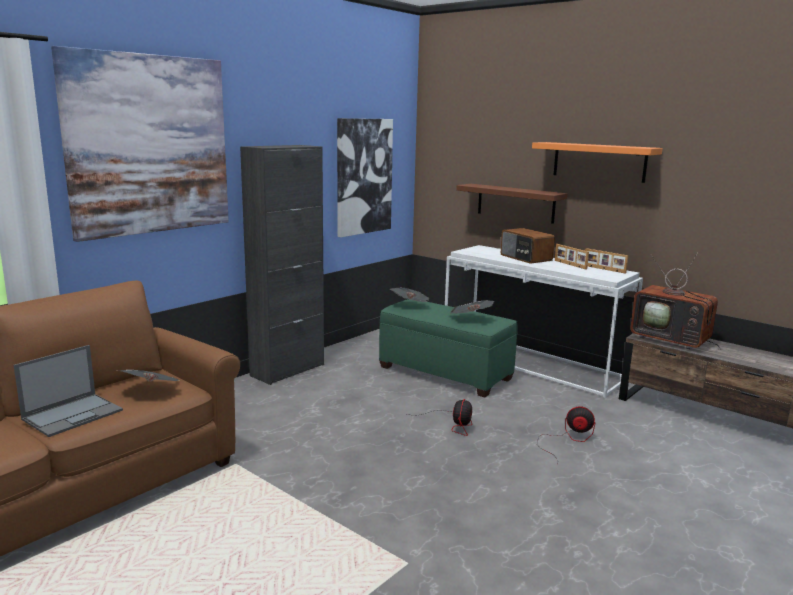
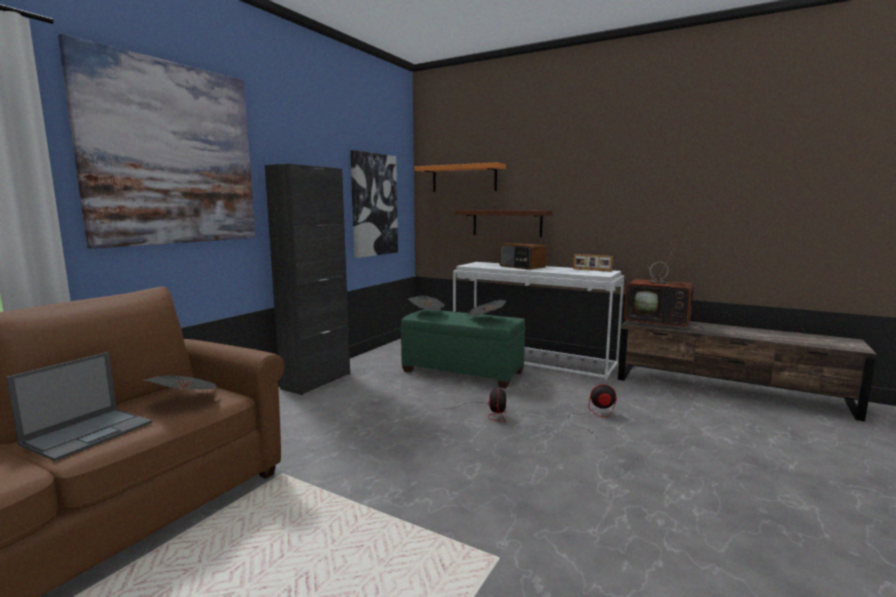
camera: 10 degrees left, 5 degrees down
orange shelf [532,142,663,183] -> orange shelf moved to [415,162,506,192]
picture frame [555,244,589,270] -> none

